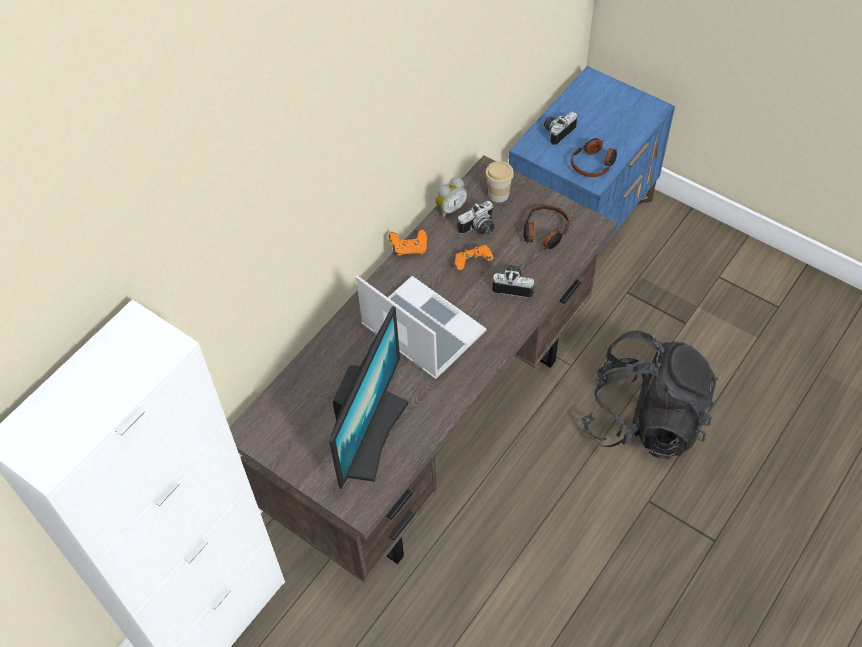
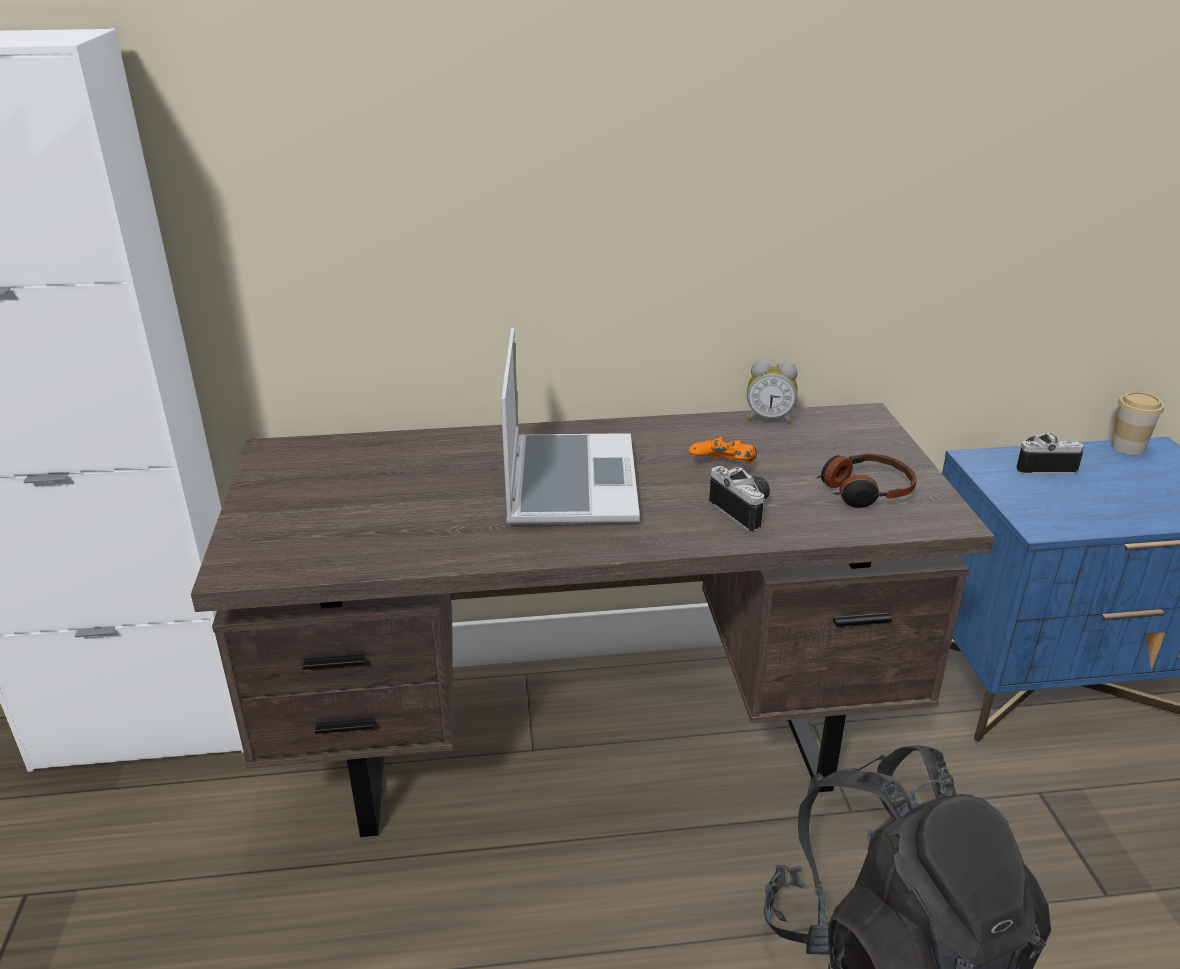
camera: 45 degrees right, 25 degrees down
monitor [329,306,408,489] -> none
orange game controller [389,230,427,256] -> none
camera [457,201,495,235] -> none
cup [485,161,514,203] -> cup moved to [1111,392,1164,455]
headphones [571,138,617,177] -> none

